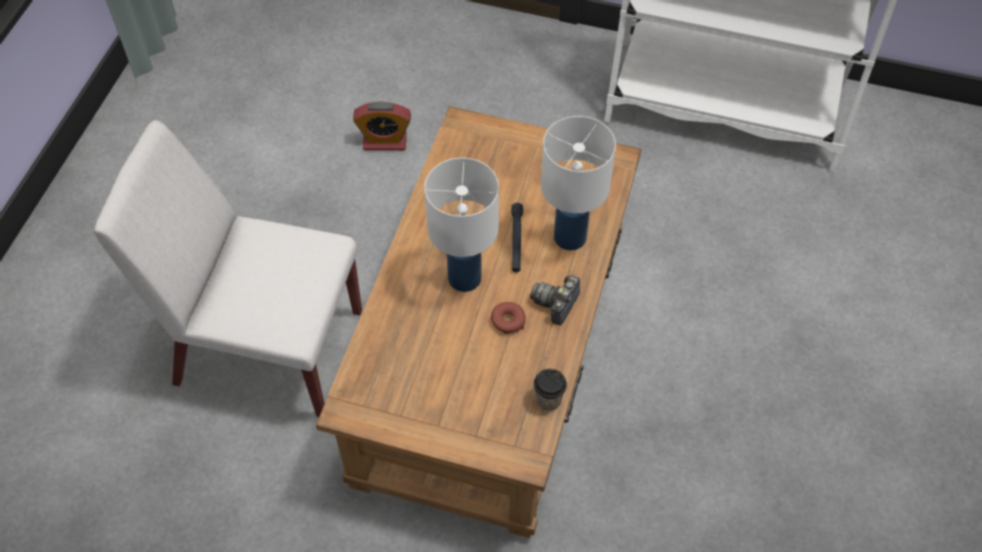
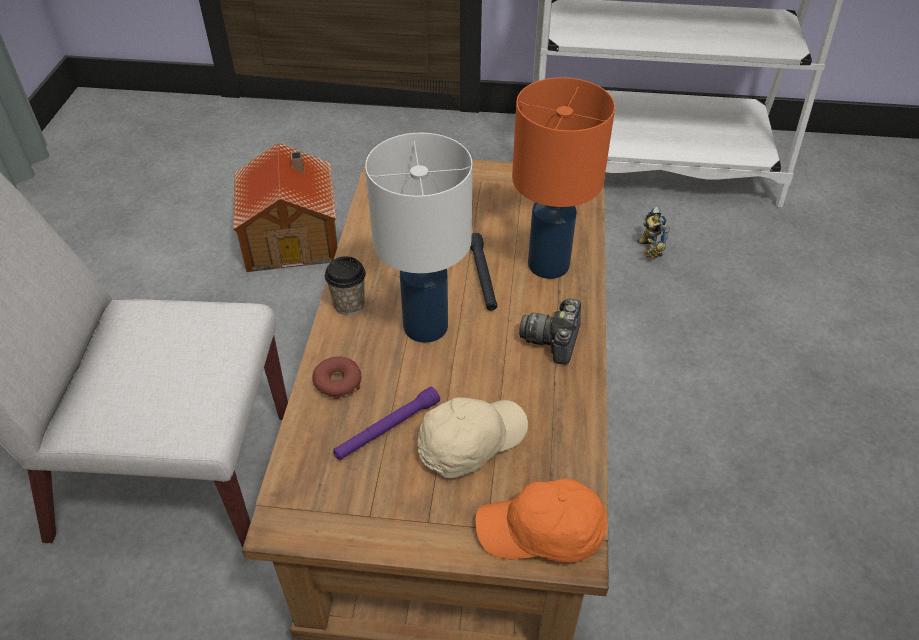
camera: 10 degrees left, 10 degrees down
alarm clock [353,101,411,150] -> toy house [233,143,338,272]
donut [491,302,526,334] -> donut moved to [312,357,361,399]
cup [534,369,567,411] -> cup moved to [325,256,366,315]
white table lamp [541,116,616,250] -> orange table lamp [512,77,615,279]
none -> purple flashlight [333,387,440,460]
none -> beige cap [417,397,528,478]
none -> orange cap [475,478,607,563]
none -> toy robot [637,206,670,259]

